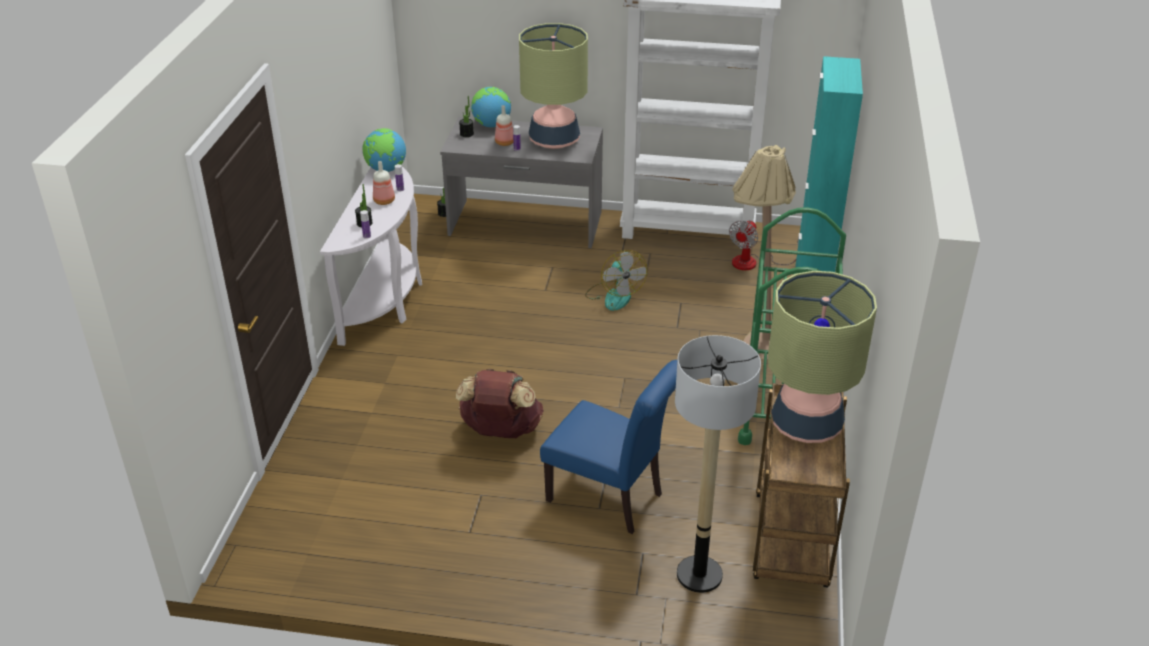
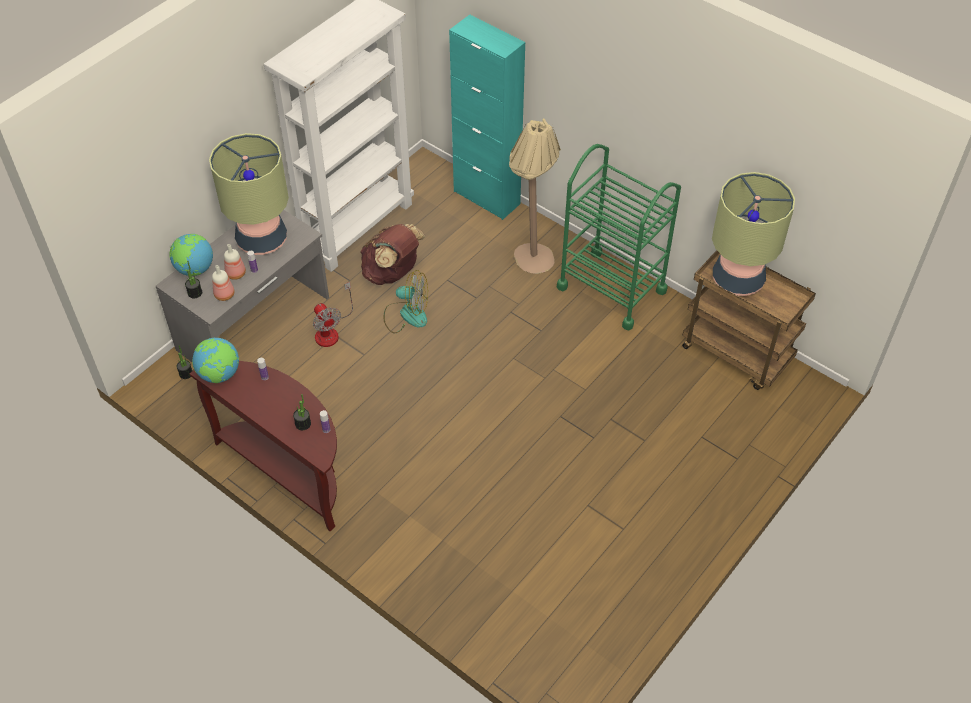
camera: 60 degrees left, 15 degrees up
white console table [320,167,422,346] -> brown console table [190,361,337,531]
bottle [373,161,395,205] -> bottle moved to [212,265,234,301]
brown backpack [456,368,544,438] -> brown backpack moved to [360,224,426,285]
blue chair [540,360,677,534] -> none
floor lamp [675,335,761,593] -> none
fan [729,220,799,270] -> fan moved to [313,282,353,347]

